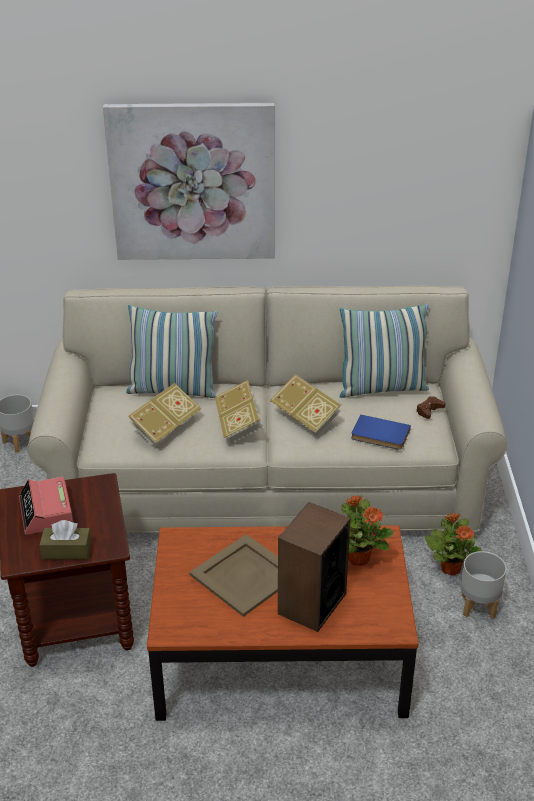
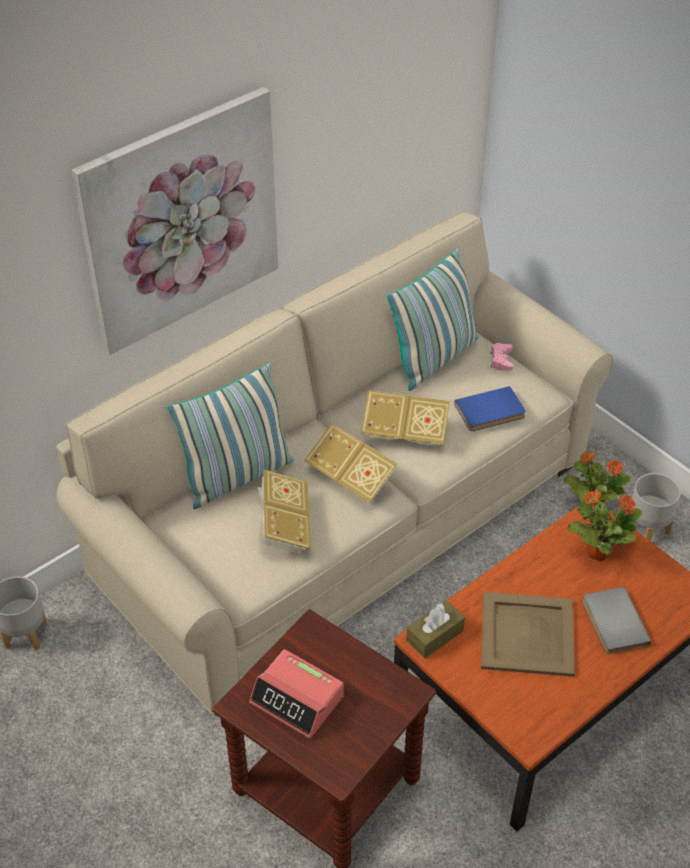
camera: 40 degrees left, 10 degrees up
brown tissue box [39,520,92,560] -> brown tissue box moved to [406,600,465,658]
speaker [278,502,350,632] -> grey book [582,587,651,654]
brown game controller [416,396,446,419] -> pink game controller [491,343,513,371]

